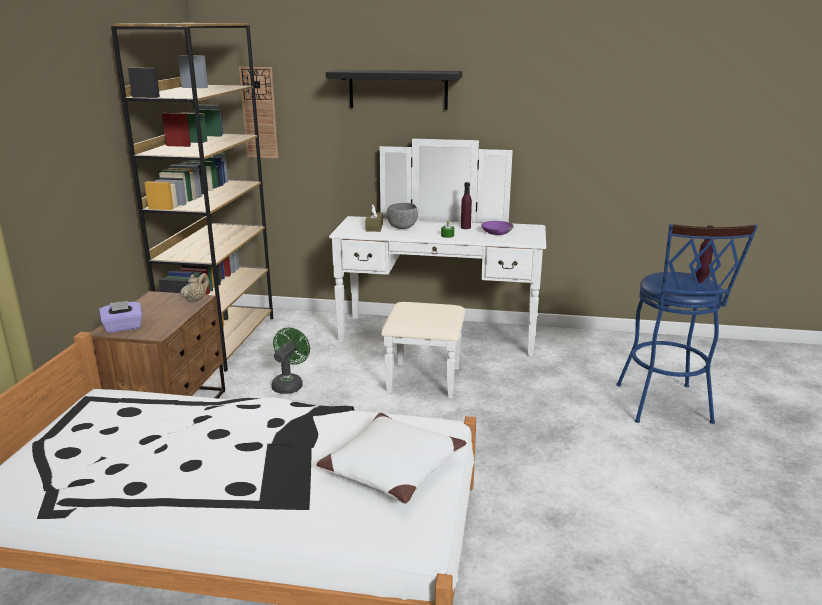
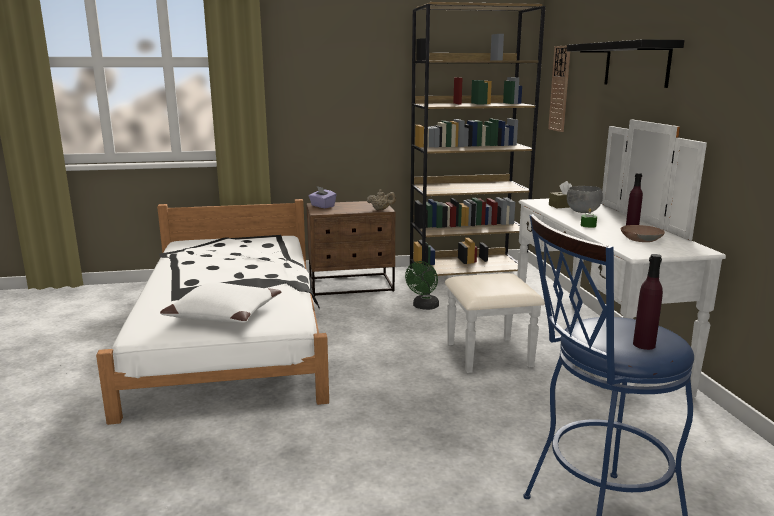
camera: 70 degrees right, 5 degrees down
green fan [272,328,310,394] -> green fan turned 120 degrees clockwise [405,261,439,310]
purple bowl [481,221,514,235] -> brown bowl [621,225,665,242]

